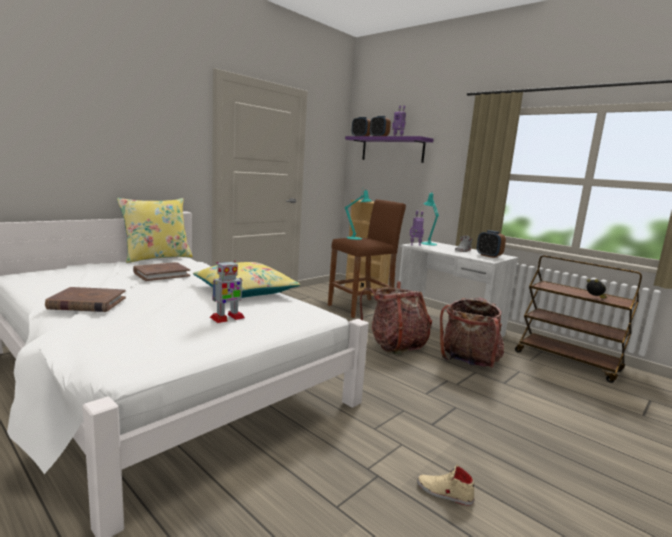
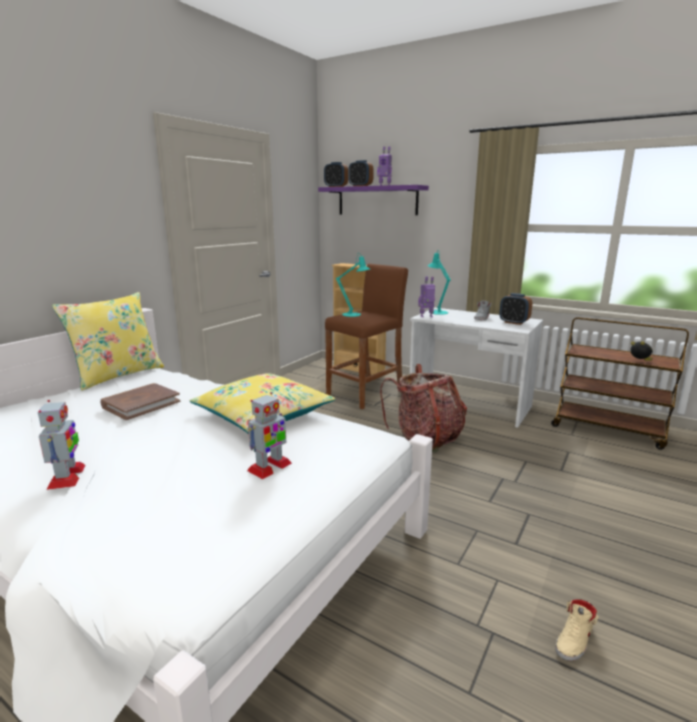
camera: 10 degrees left, 5 degrees up
brown book [45,287,126,312] -> toy robot [38,400,86,490]
beige shoe [417,464,475,506] -> beige shoe turned 60 degrees counterclockwise [555,599,599,661]
backpack [440,297,504,368] -> none

